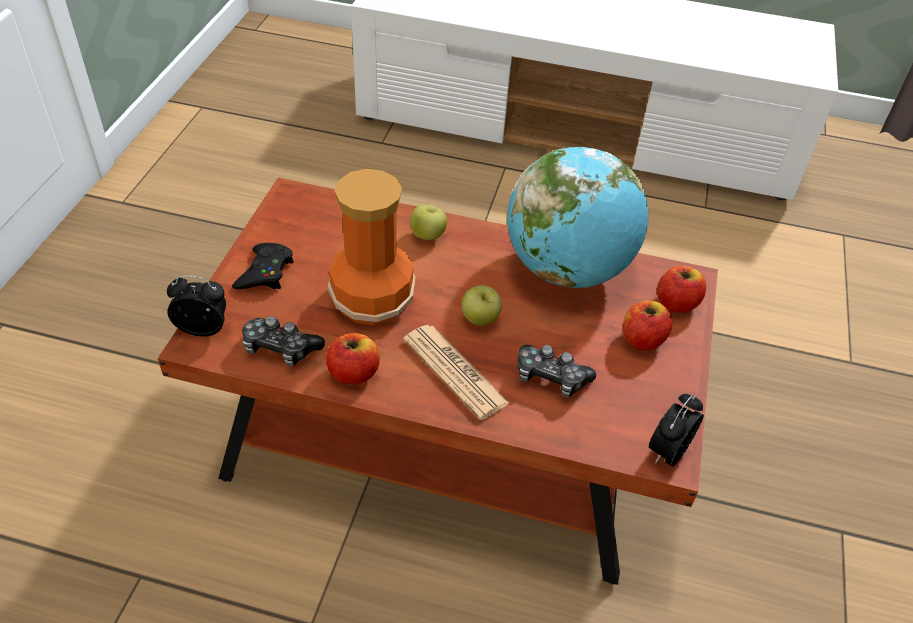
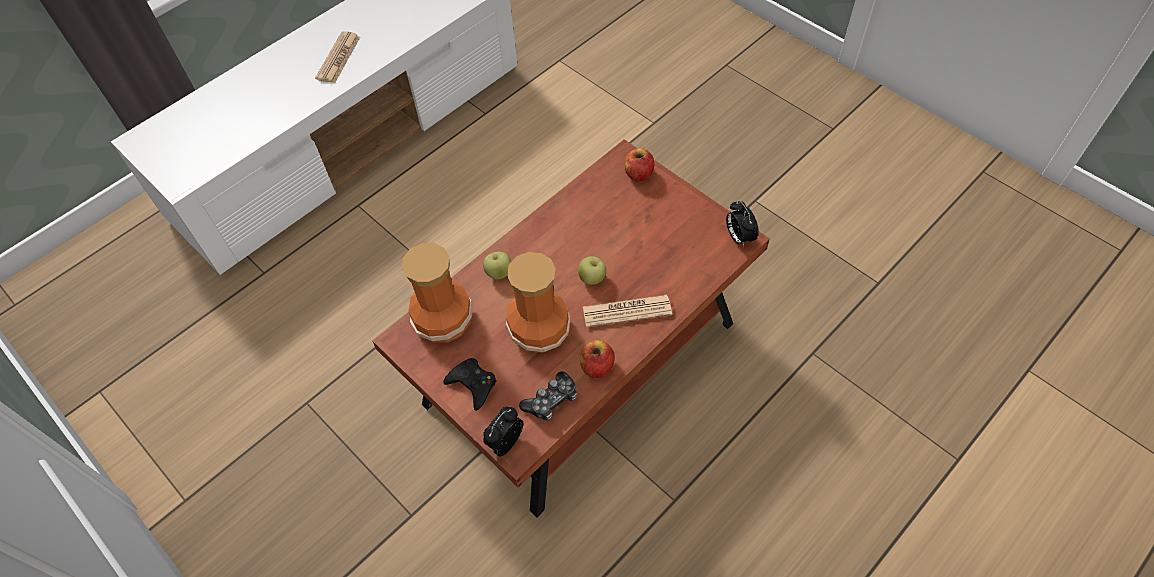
camera: 55 degrees left, 10 degrees up
globe [507,147,648,288] -> none
game controller [517,345,596,398] -> none
apple [623,301,672,351] -> none
none -> newspaper [315,31,360,83]
none -> vase [401,243,473,343]

